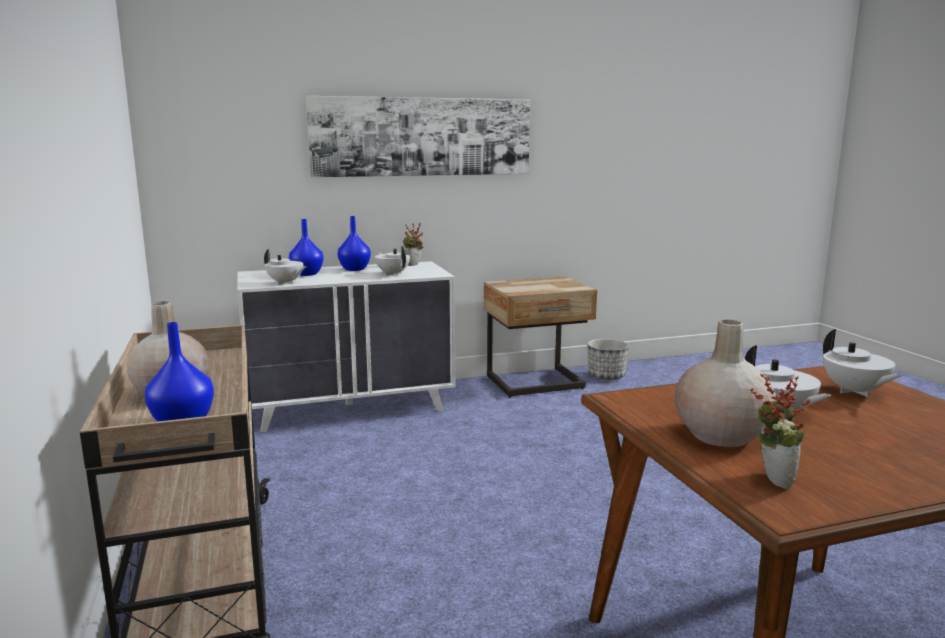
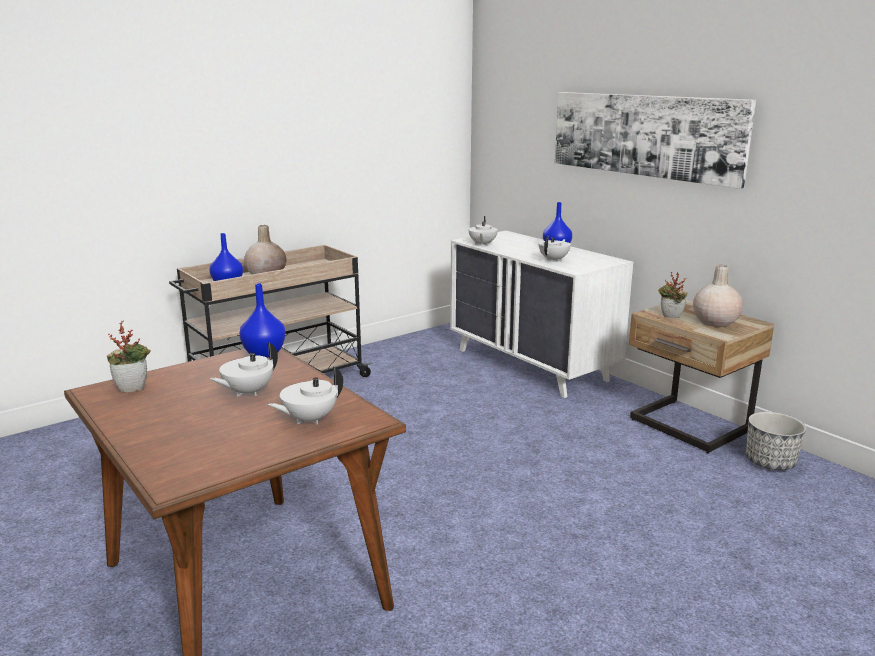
camera: 70 degrees right, 5 degrees up
blue vase [289,219,324,276] -> blue vase moved to [239,283,286,358]
potted plant [403,223,423,266] -> potted plant moved to [658,272,688,318]
beige vase [674,320,777,447] -> beige vase moved to [693,265,744,327]

